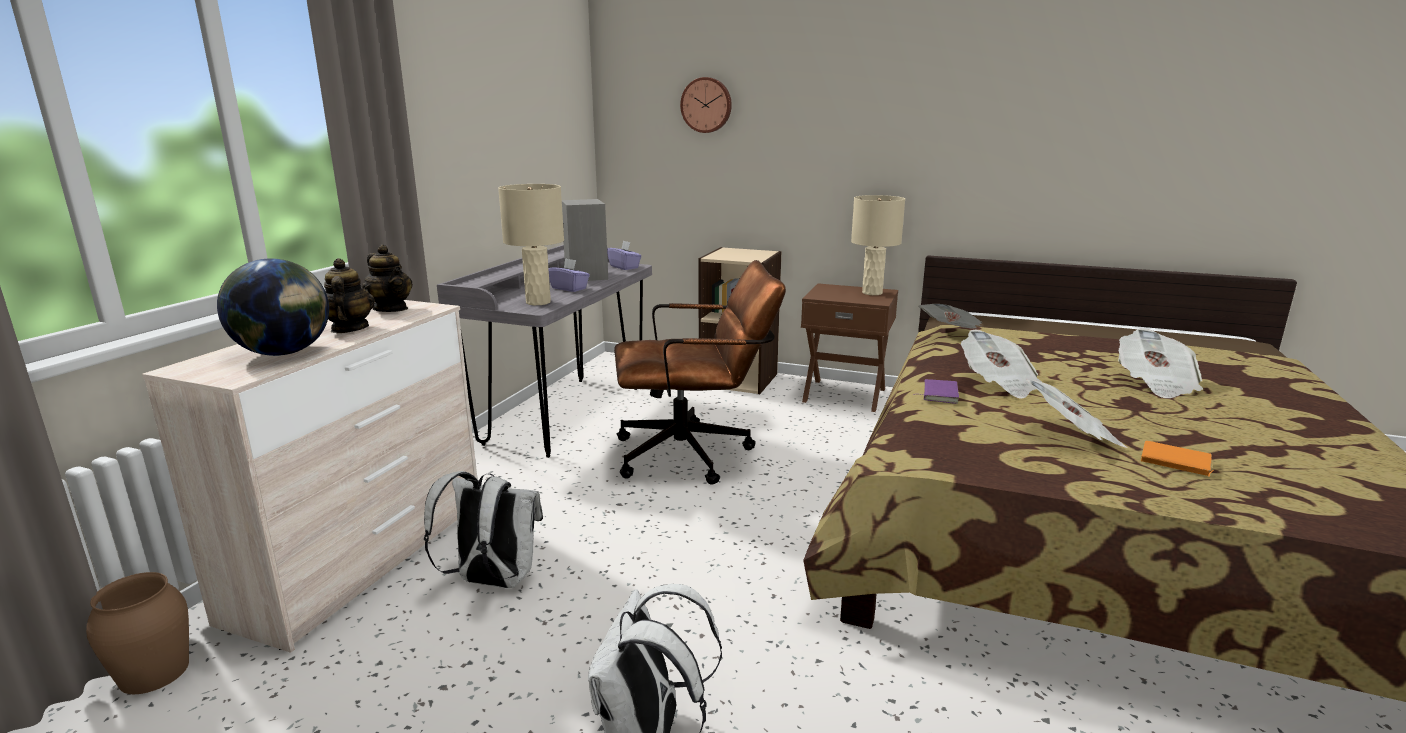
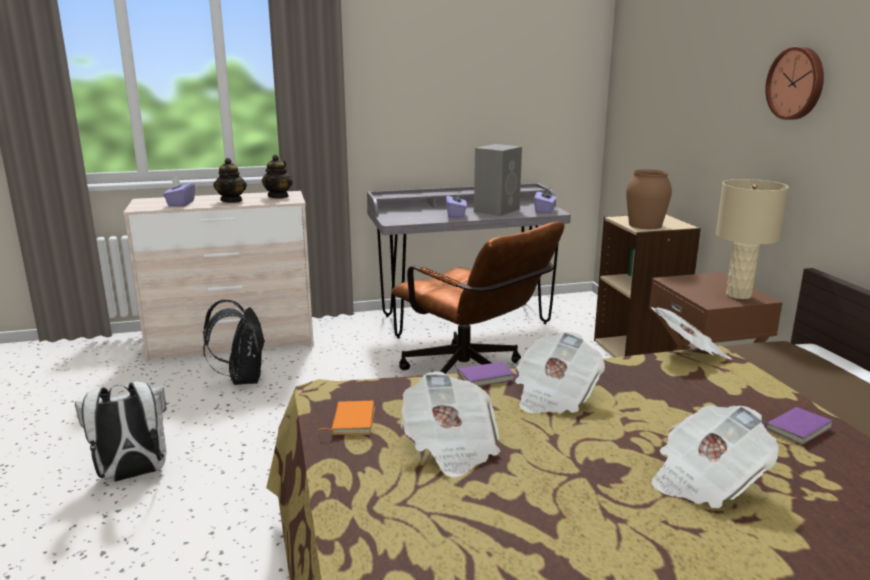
camera: 55 degrees right, 0 degrees up
brown vase [86,572,189,694] -> brown vase moved to [626,169,672,229]
globe [217,258,329,356] -> purple tissue box [163,177,195,207]
teapot [324,258,375,333] -> teapot turned 135 degrees clockwise [213,158,247,203]
white backpack [424,471,543,588] -> black backpack [203,300,264,385]
beige table lamp [498,184,564,305] -> none
wall clock [680,77,732,133] -> wall clock moved to [765,47,824,120]
orange book [1141,441,1214,477] -> orange book moved to [319,401,375,435]
none -> purple book [762,407,832,445]

